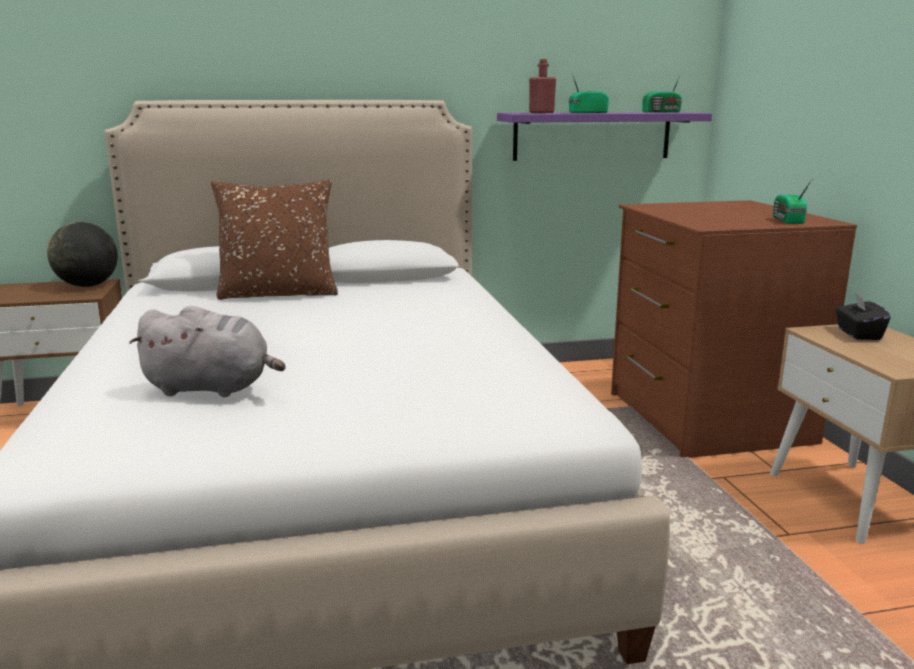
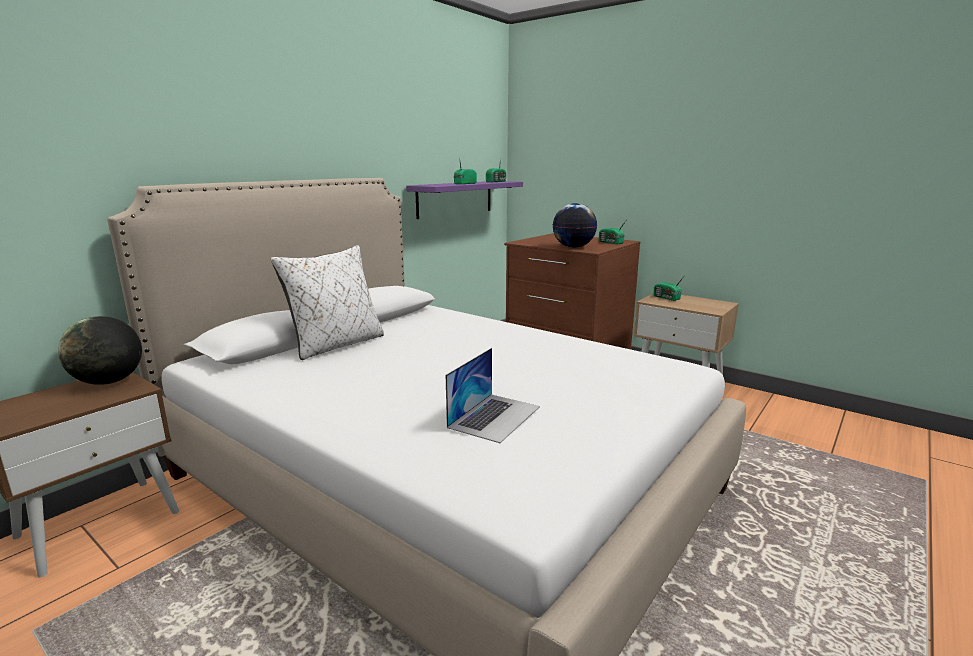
camera: 40 degrees left, 0 degrees up
grey plush toy [129,306,286,397] -> laptop [446,348,540,443]
brown pillow [211,179,338,300] -> white pillow [271,245,384,360]
red bottle [529,59,556,113] -> none
black tissue box [836,293,891,340] -> radio [653,274,686,301]
none -> globe [553,203,597,248]

